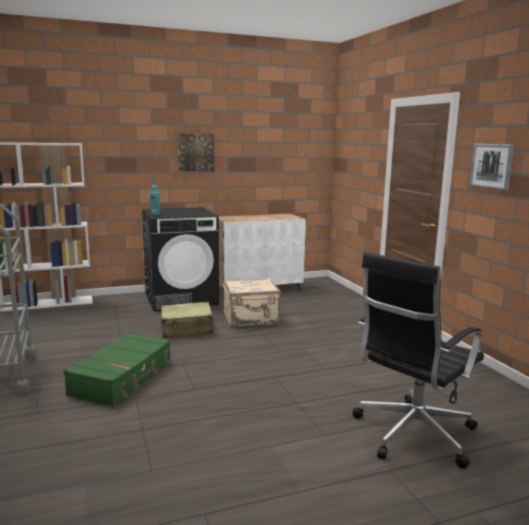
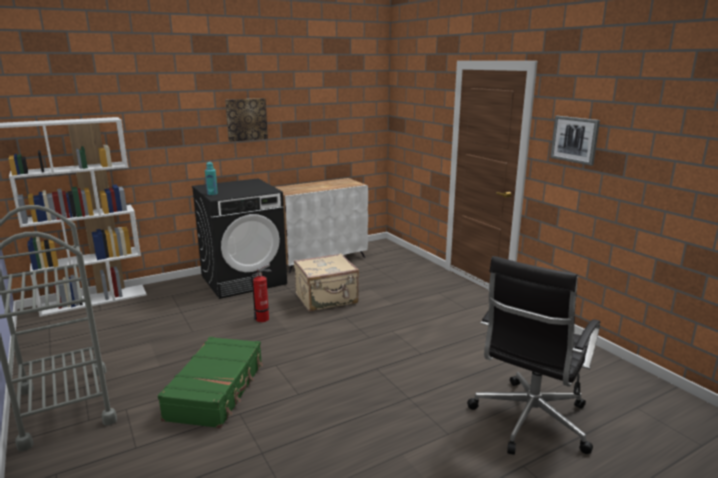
camera: 10 degrees left, 5 degrees up
beige suitcase [161,302,216,338] -> fire extinguisher [251,263,271,322]

